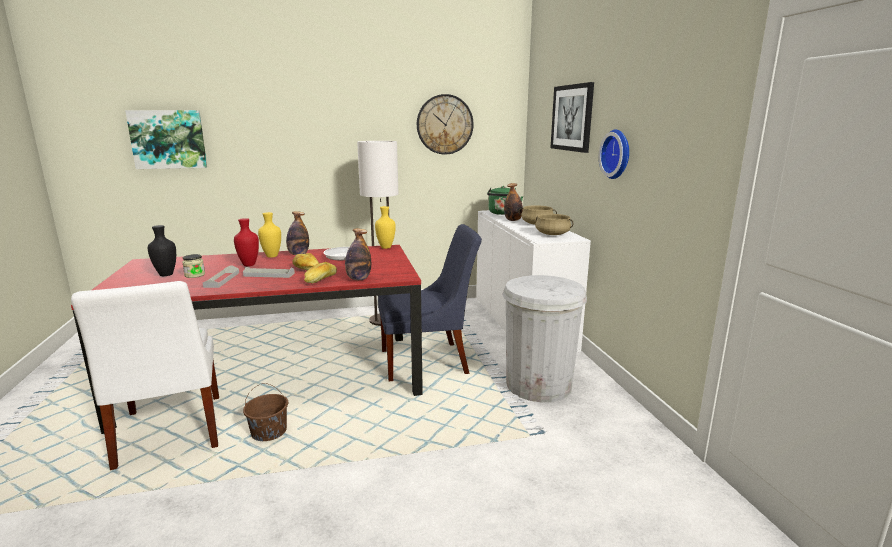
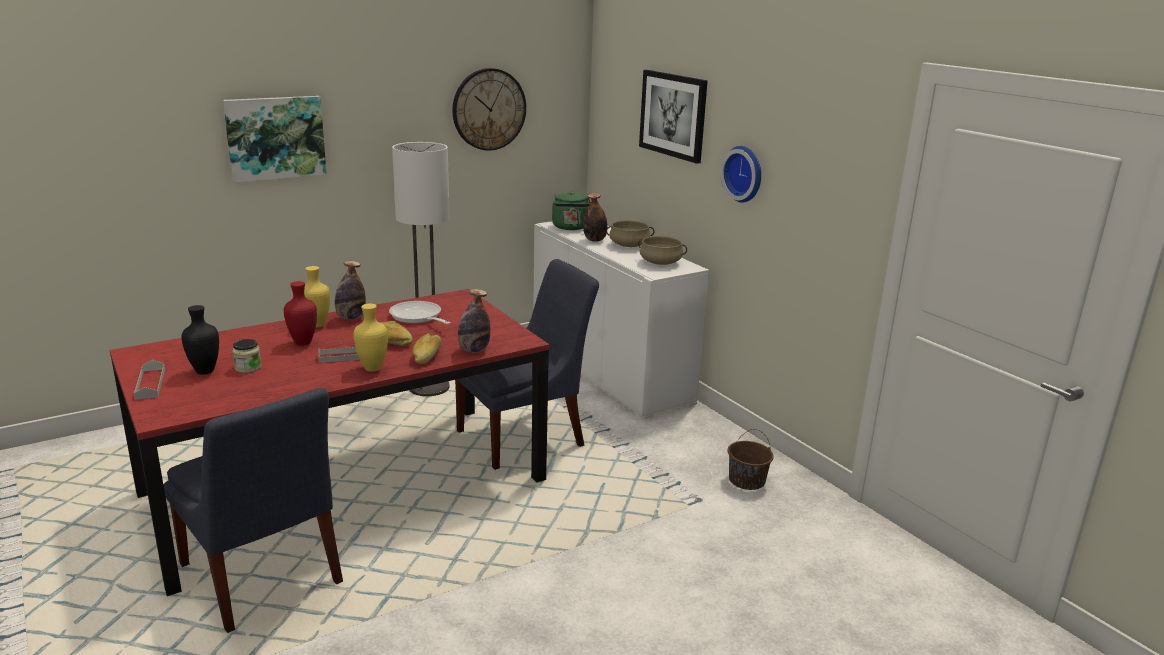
camera: 20 degrees left, 5 degrees up
white chair [71,281,219,470] -> blue chair [163,388,343,633]
picture [125,110,207,169] -> picture moved to [223,96,327,183]
grey tray [203,265,239,288] -> grey tray moved to [134,360,165,400]
brown bucket [243,383,288,441] -> brown bucket moved to [727,429,774,490]
yellow vase [375,206,396,249] -> yellow vase moved to [354,304,388,372]
white trash can [502,275,587,402] -> none

